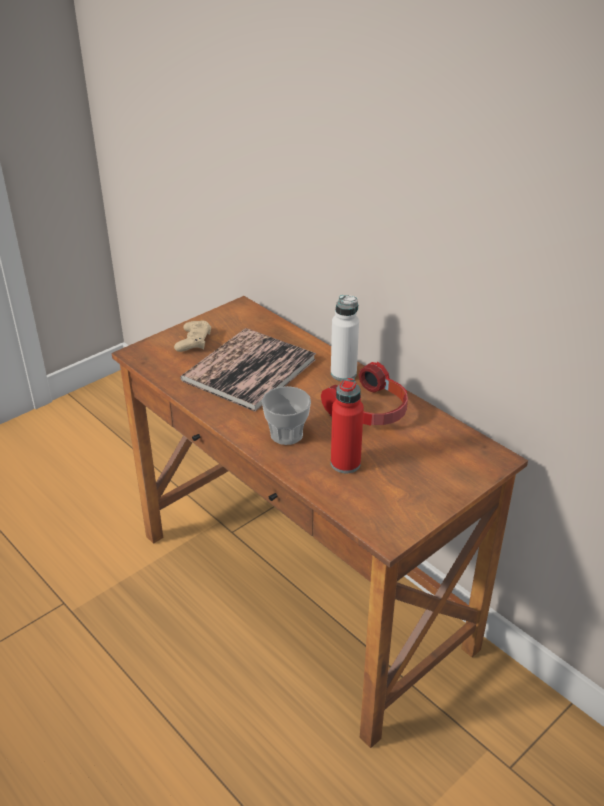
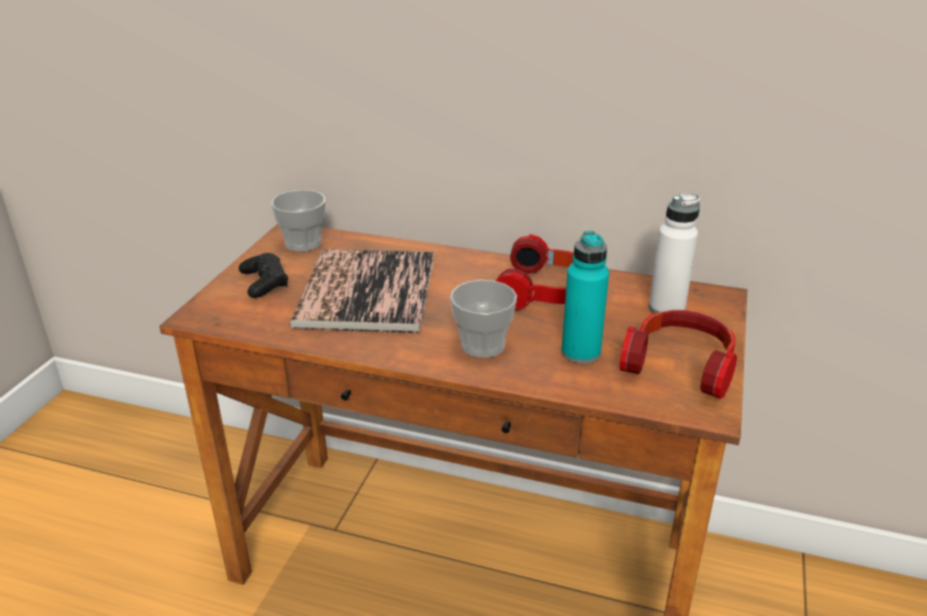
camera: 30 degrees left, 5 degrees down
beige game controller [174,321,211,352] -> black game controller [239,253,288,298]
white bottle [331,295,359,381] -> white bottle moved to [649,194,700,313]
red bottle [331,377,364,473] -> turquoise bottle [561,231,609,364]
none -> cup [271,190,326,252]
none -> headphones [620,310,737,399]

